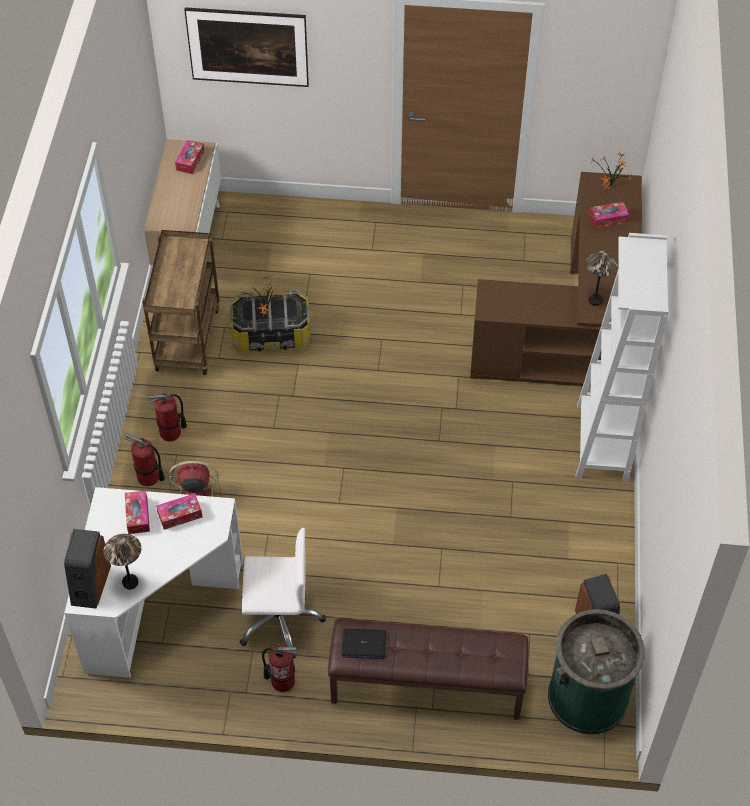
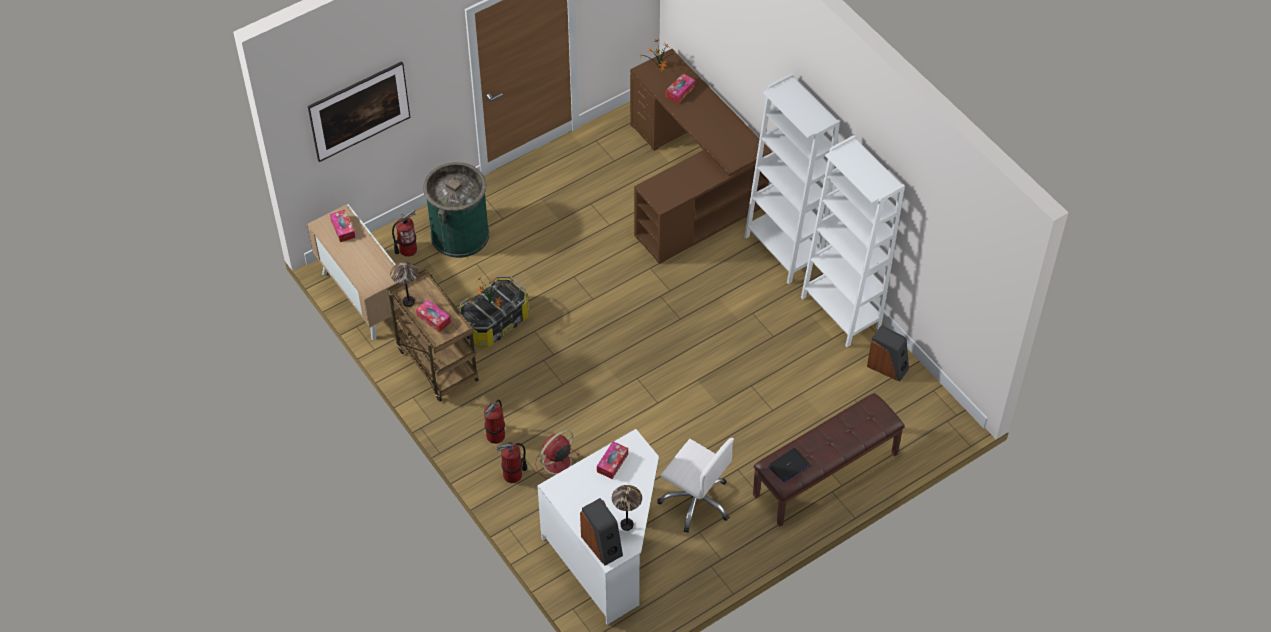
camera: 40 degrees left, 0 degrees up
tissue box [125,490,150,534] -> tissue box moved to [416,300,451,332]
white office chair [240,528,326,658] -> white office chair turned 75 degrees clockwise [657,438,734,533]
fire extinguisher [262,643,298,692] -> fire extinguisher moved to [392,209,417,257]
green trash can [548,609,645,734] -> green trash can moved to [423,162,489,258]
table lamp [585,250,618,306] -> table lamp moved to [390,262,418,307]
none -> white bookcase [801,135,905,347]

